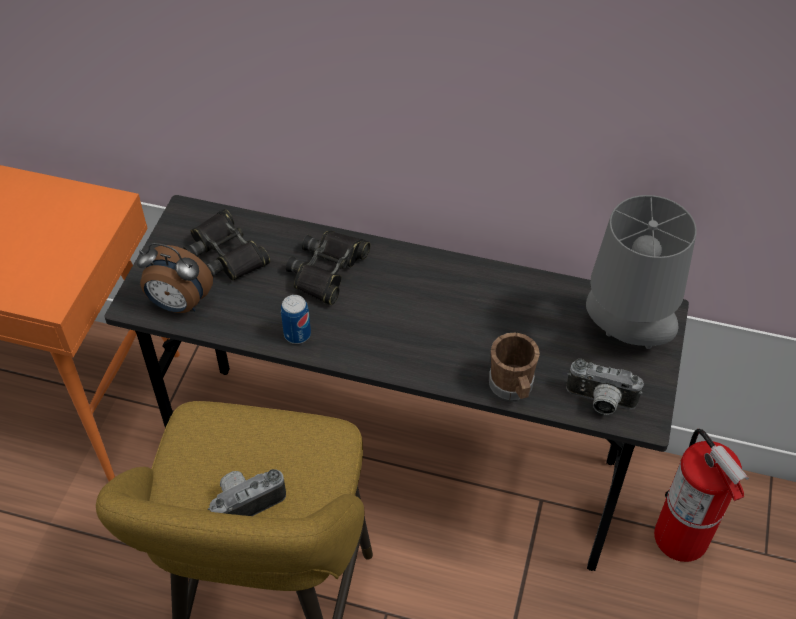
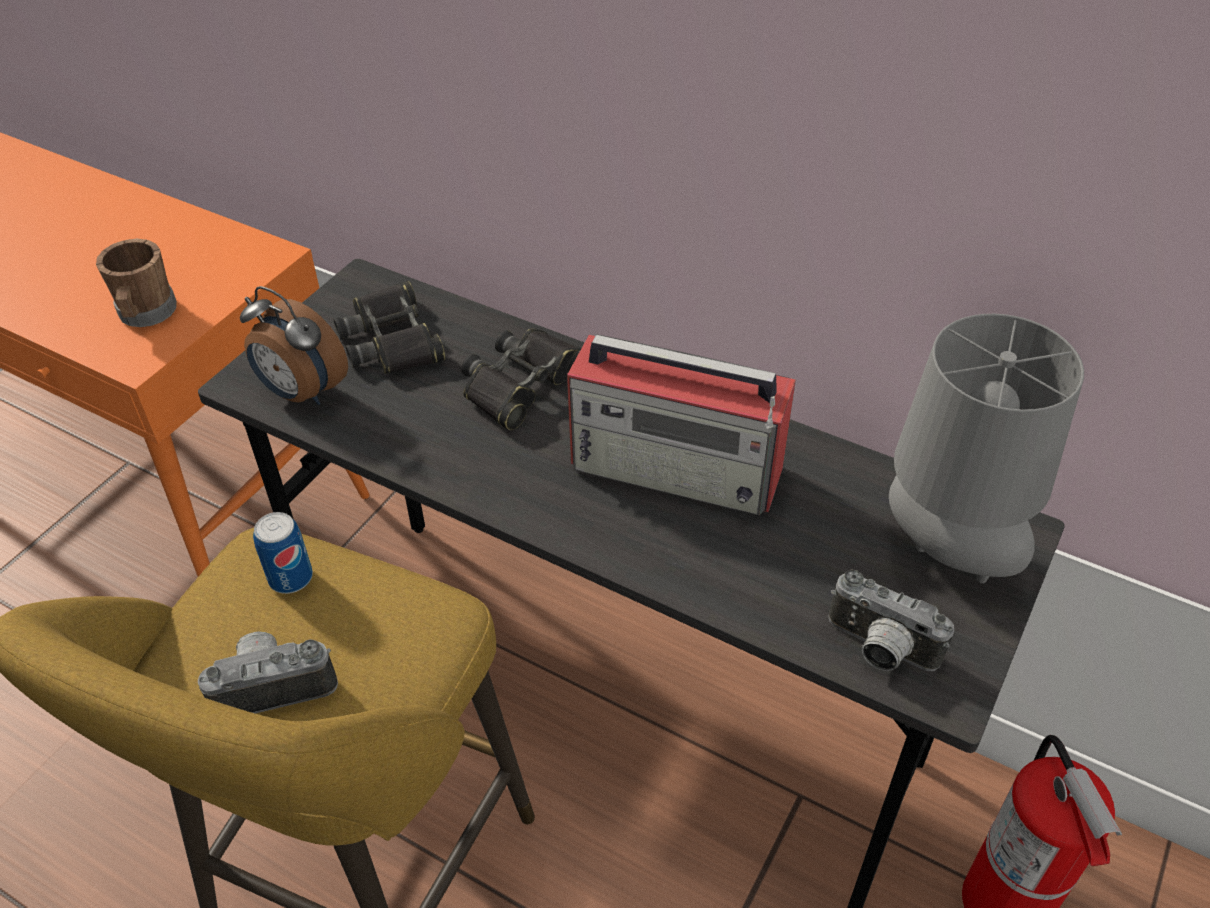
camera: 15 degrees right, 5 degrees down
can [281,295,311,344] -> can moved to [253,512,313,594]
brown mug [489,333,540,400] -> brown mug moved to [96,239,177,327]
none -> radio [567,334,796,515]

